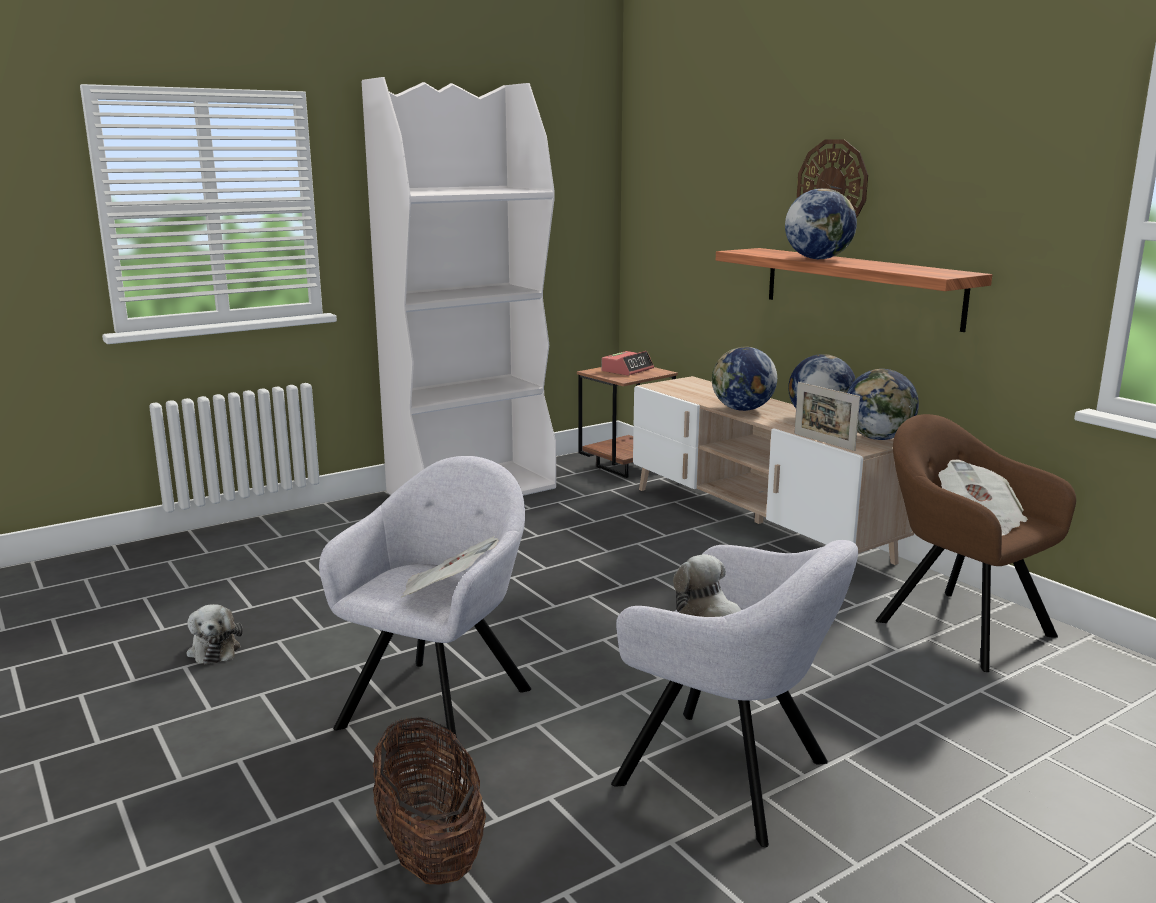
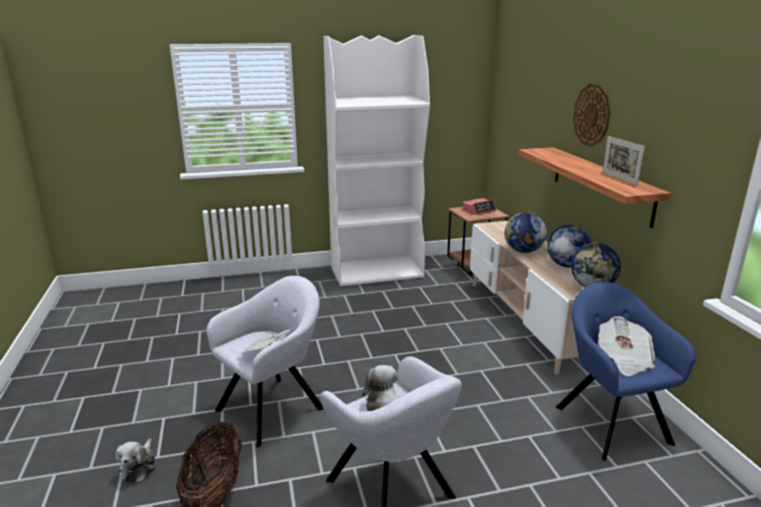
camera: 20 degrees right, 5 degrees up
plush toy [186,604,243,665] -> plush toy moved to [115,439,156,482]
globe [785,188,857,259] -> none
picture frame [794,382,860,451] -> picture frame moved to [602,136,645,186]
brown armchair [876,414,1076,672] -> blue armchair [556,282,696,461]

